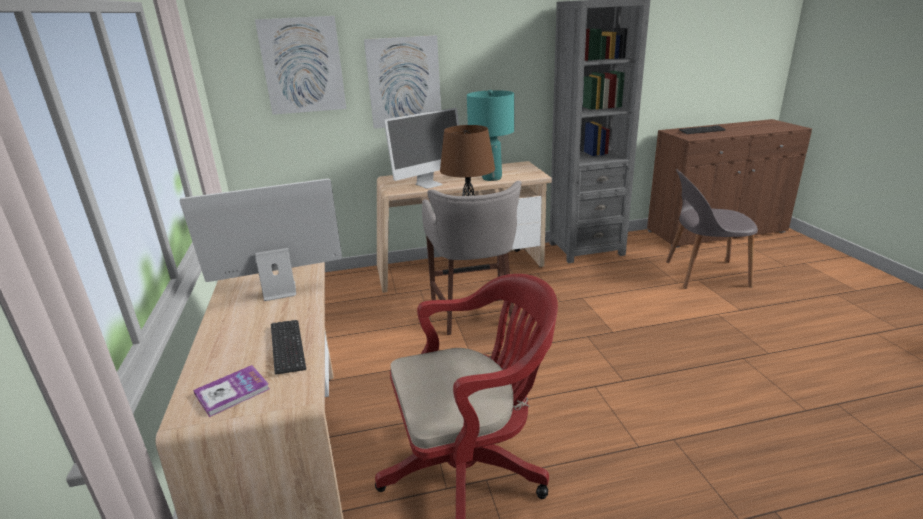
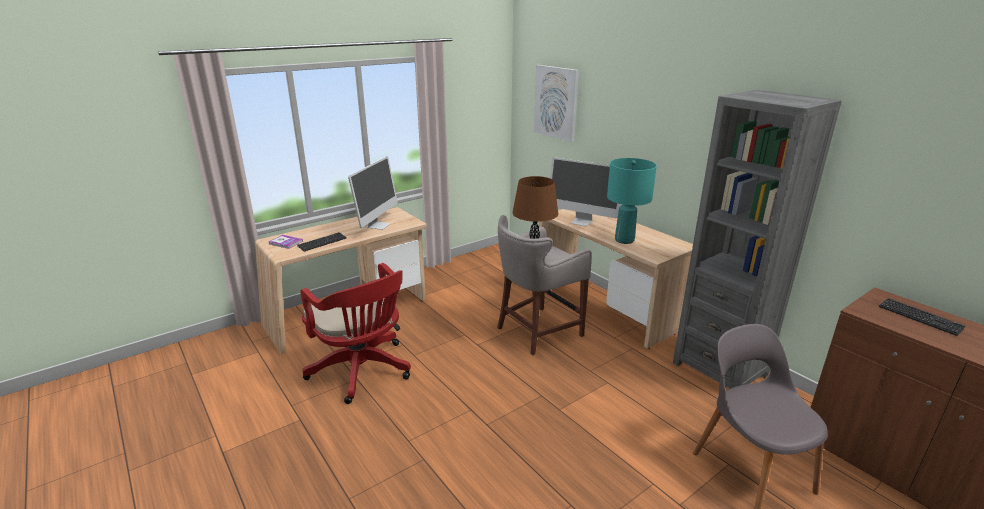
camera: 65 degrees right, 0 degrees up
monitor [180,179,342,301] -> monitor turned 60 degrees clockwise [348,156,398,230]
picture [364,35,441,129] -> none

